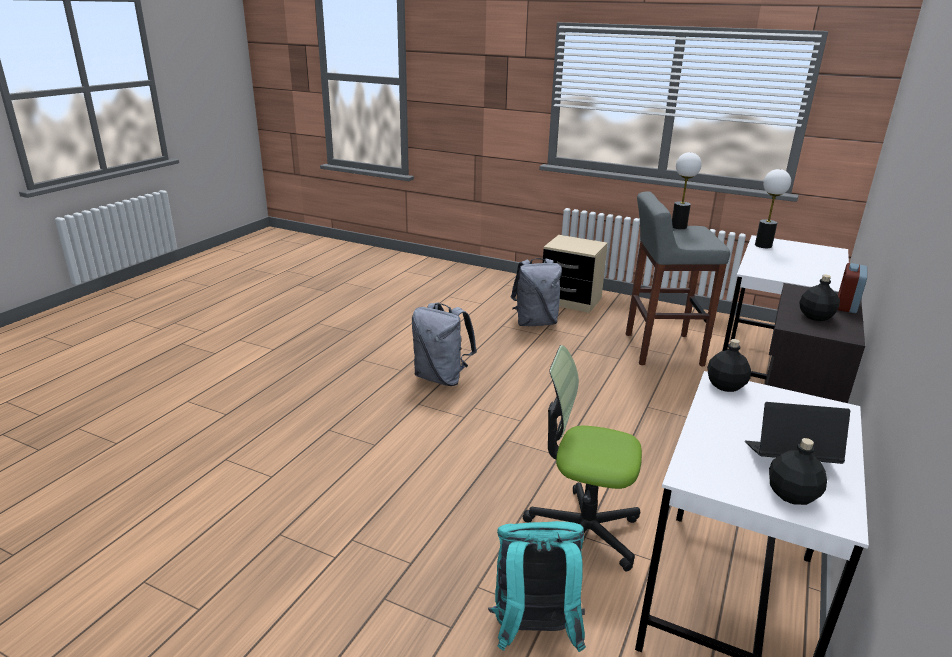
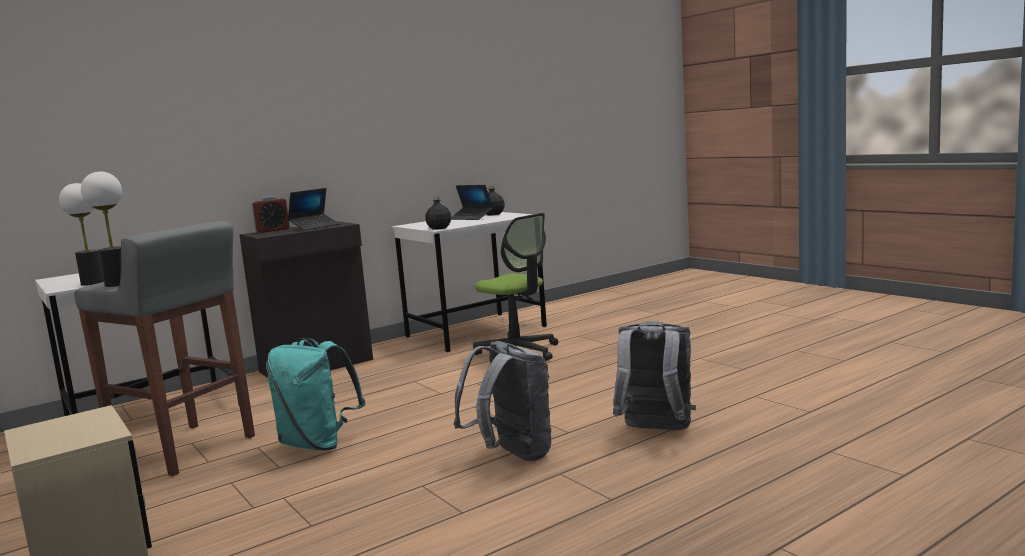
camera: 150 degrees left, 15 degrees down
turquoise backpack [488,521,586,652] -> turquoise backpack moved to [266,338,365,451]
grey backpack [511,258,562,326] -> grey backpack moved to [613,321,696,430]
black bottle [800,275,840,321] -> laptop [288,188,340,230]

